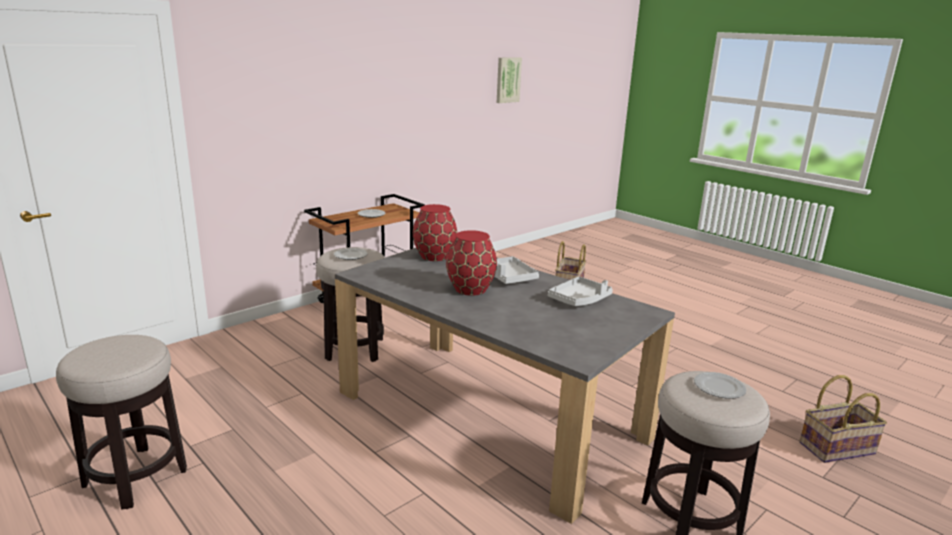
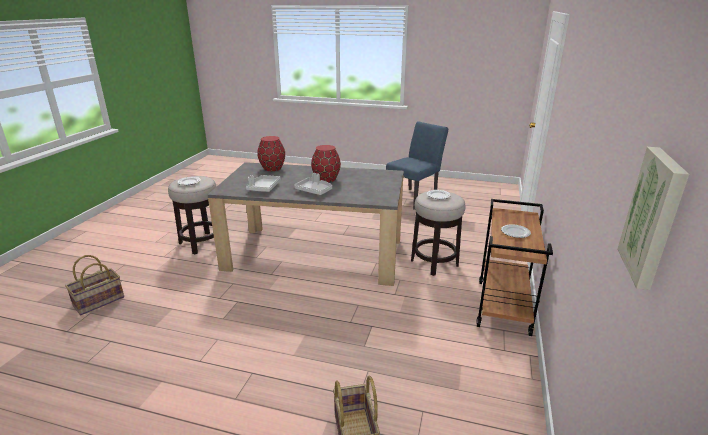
camera: 150 degrees right, 5 degrees up
stool [56,335,187,510] -> blue chair [386,121,448,210]
red vase [413,204,457,261] -> red vase moved to [257,136,285,171]

